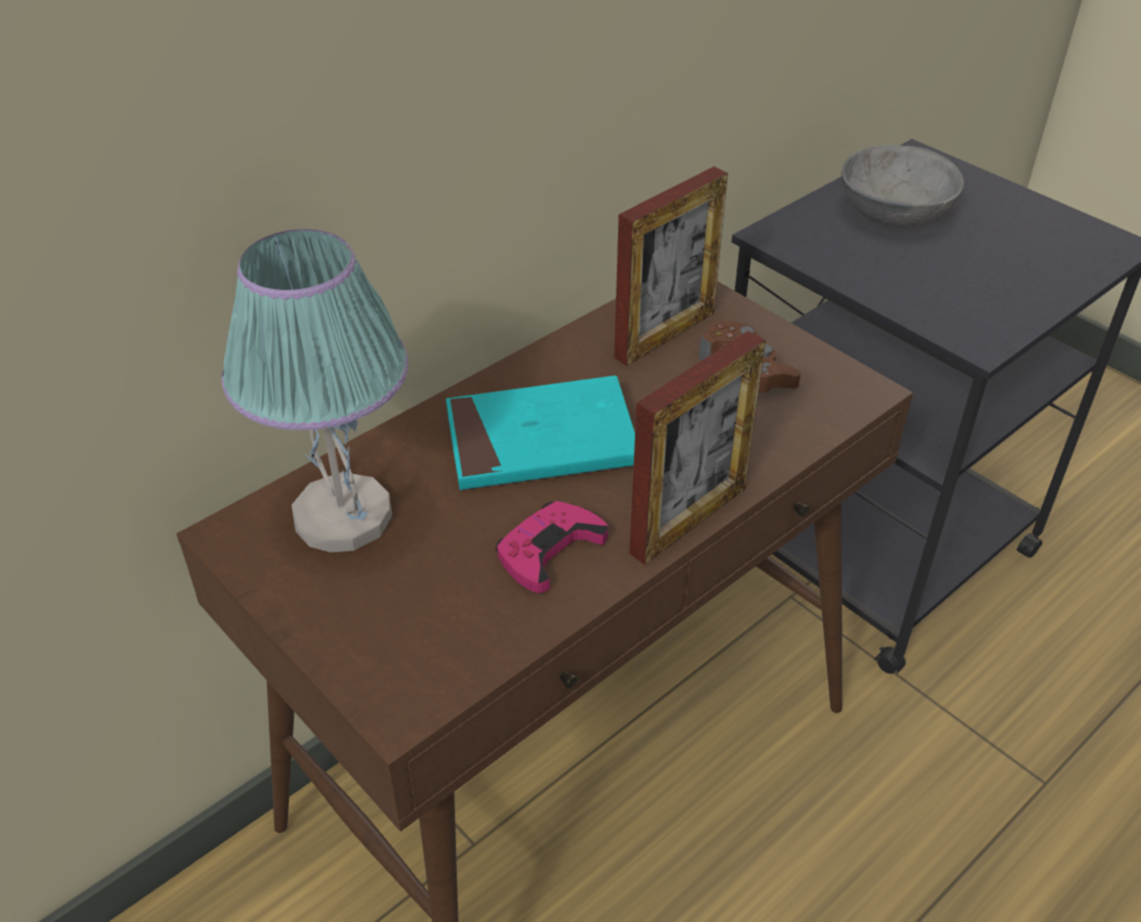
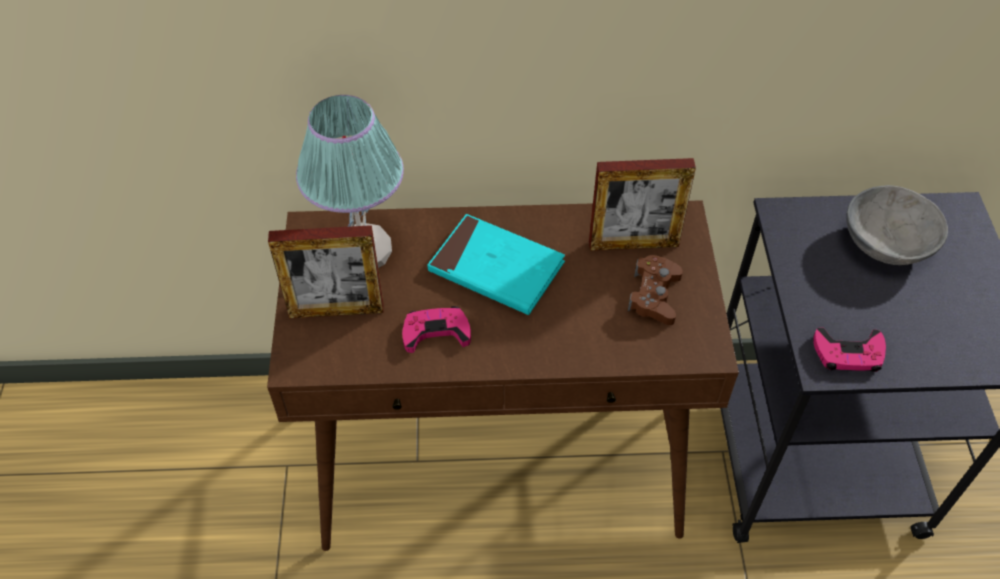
camera: 40 degrees right, 10 degrees up
picture frame [629,331,766,565] -> picture frame moved to [268,225,383,318]
none -> pink game controller [813,328,886,372]

